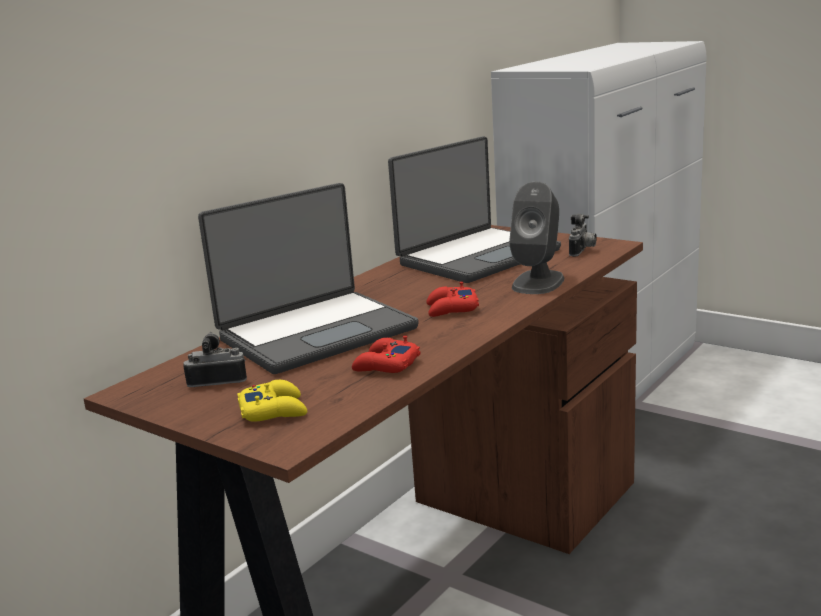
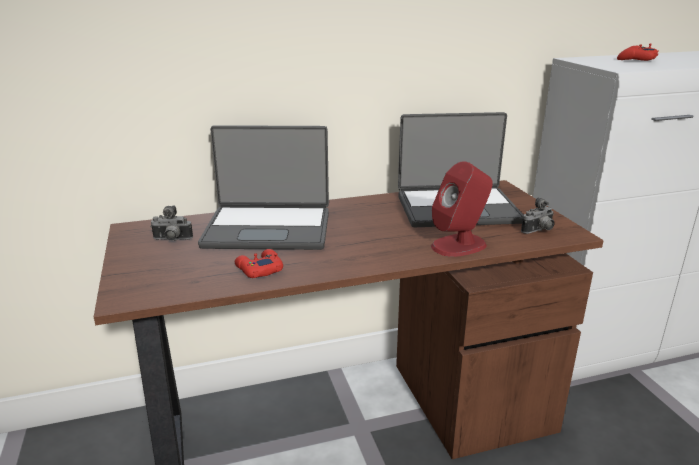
camera: 35 degrees right, 5 degrees up
camera [183,332,247,387] -> camera turned 150 degrees clockwise [150,205,193,241]
yellow game controller [237,380,307,422] -> none
red game controller [426,282,479,317] -> red game controller moved to [617,44,659,61]
grey speaker [509,182,564,294] -> red speaker [431,161,493,257]

